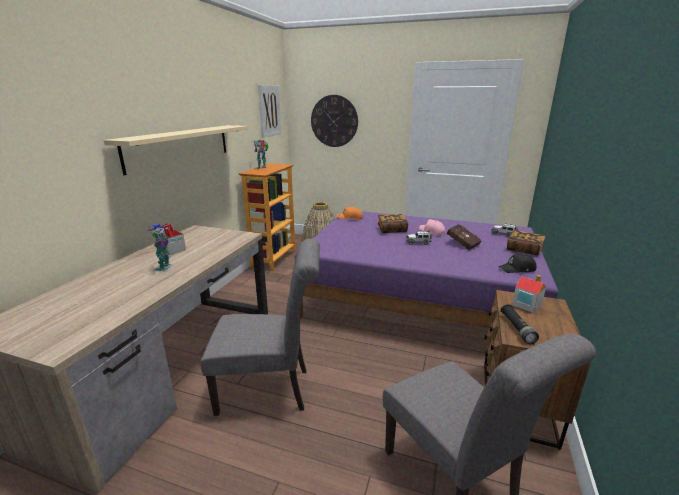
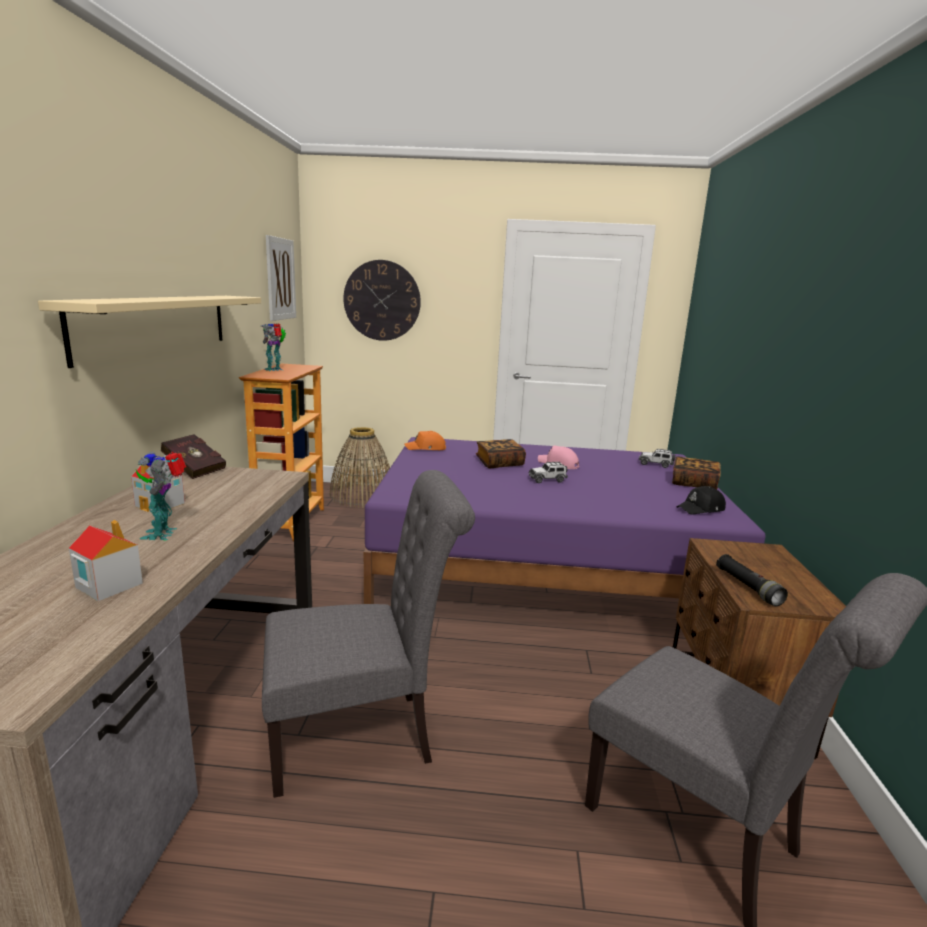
camera: 15 degrees left, 5 degrees down
red book [446,224,482,250] -> red book moved to [161,434,226,479]
toy house [512,275,546,313] -> toy house moved to [69,520,143,601]

